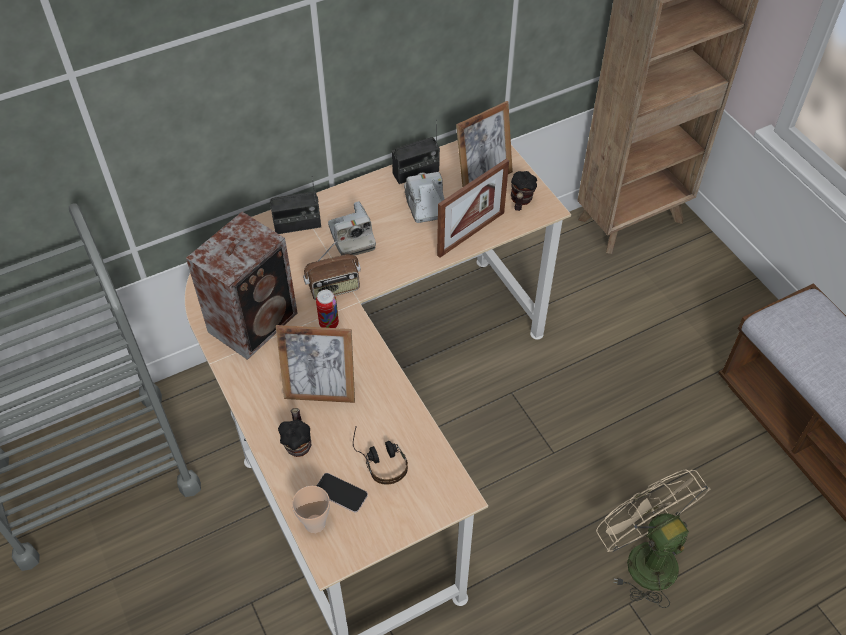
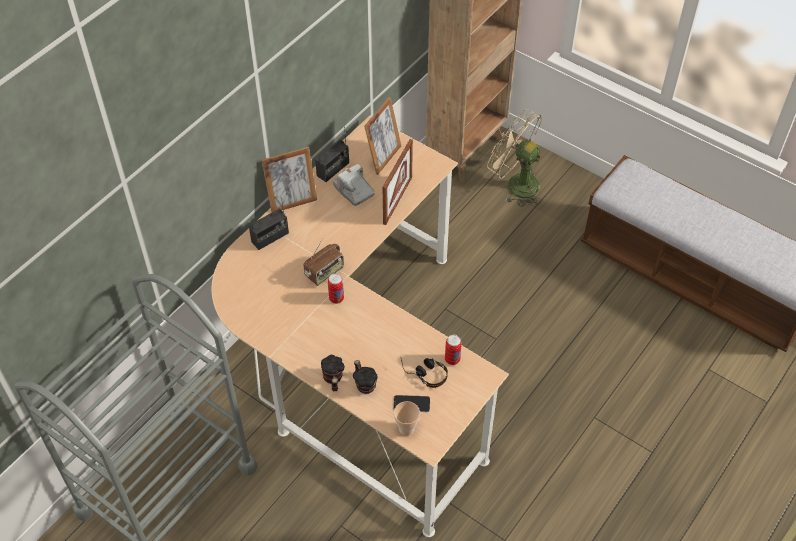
camera: 25 degrees left, 0 degrees up
speaker [186,212,298,360] -> none
picture frame [276,325,355,403] -> picture frame moved to [262,147,317,212]
camera [328,201,376,255] -> none
mug [511,171,537,211] -> mug moved to [321,355,345,391]
beige fan [596,469,710,608] -> beige fan moved to [487,109,543,207]
none -> can [445,335,462,365]

